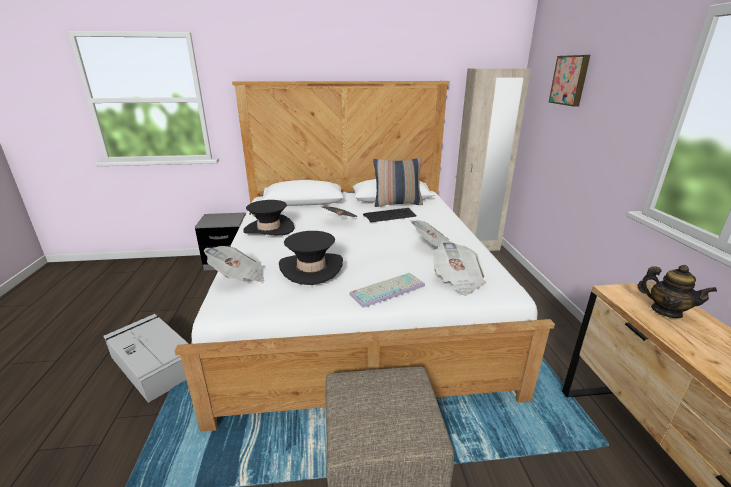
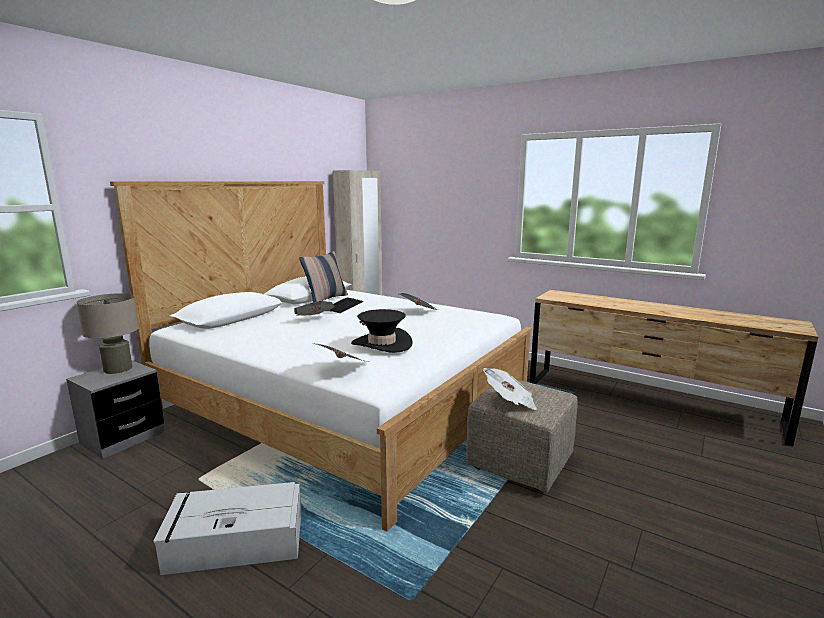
camera: 50 degrees left, 10 degrees down
black hat [243,200,295,236] -> none
keyboard [349,273,425,308] -> none
newspaper [433,241,486,296] -> newspaper moved to [483,368,537,410]
picture [549,55,590,107] -> none
teapot [637,265,717,318] -> none
none -> beige table lamp [76,293,139,374]

